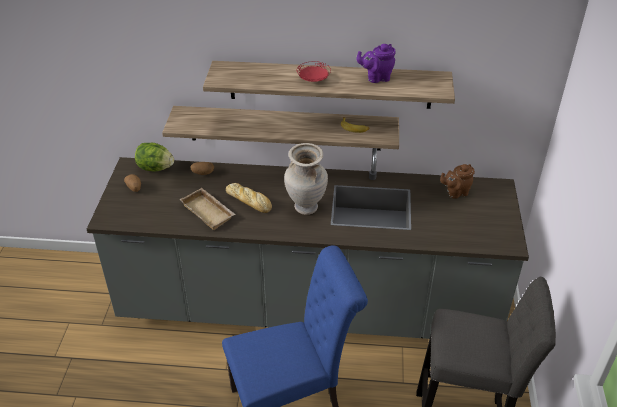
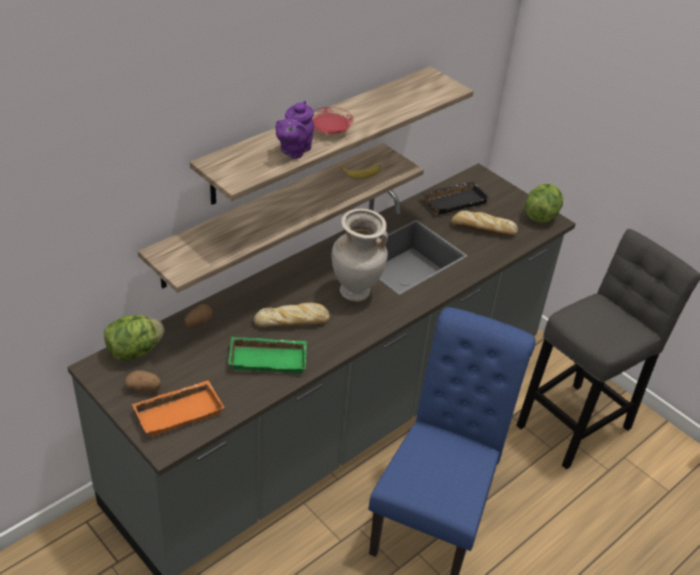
camera: 50 degrees left, 0 degrees up
beige tray [180,188,236,230] -> green tray [228,337,307,373]
purple teapot [356,44,396,83] -> purple teapot moved to [276,101,314,159]
brown teapot [440,164,475,199] -> black tray [422,181,490,215]
none -> orange tray [132,380,224,437]
none -> bread [451,210,518,236]
none -> lettuce [525,184,563,223]

